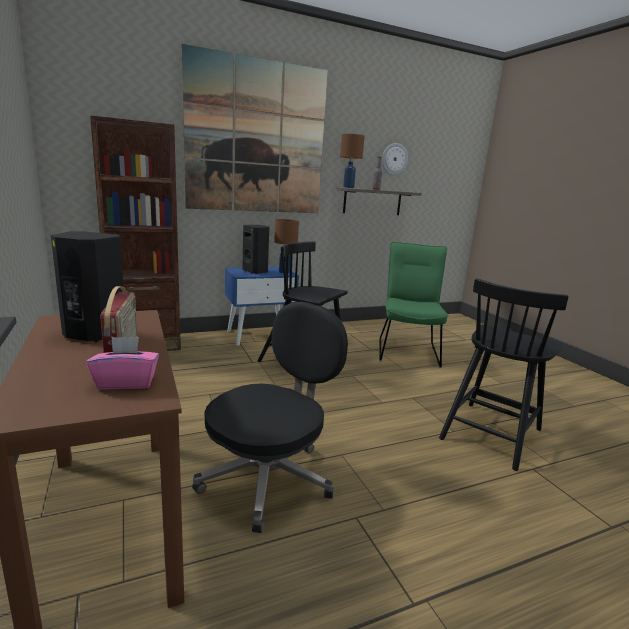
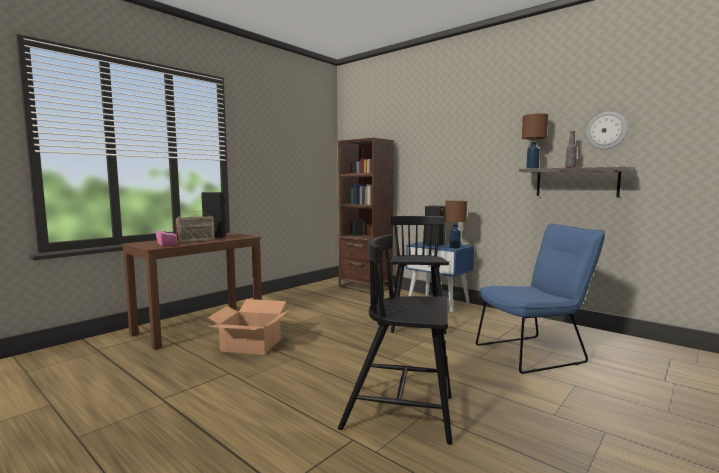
camera: 65 degrees right, 10 degrees down
picture [182,44,328,213] -> none
black office chair [192,302,348,533] -> cardboard box [207,299,289,355]
green chair [379,242,448,368] -> blue chair [476,224,605,374]

